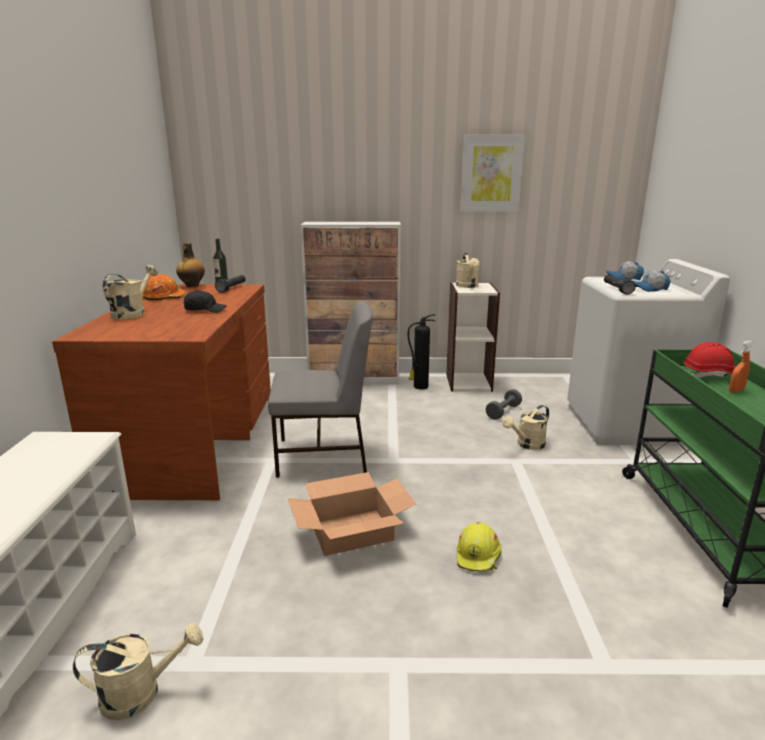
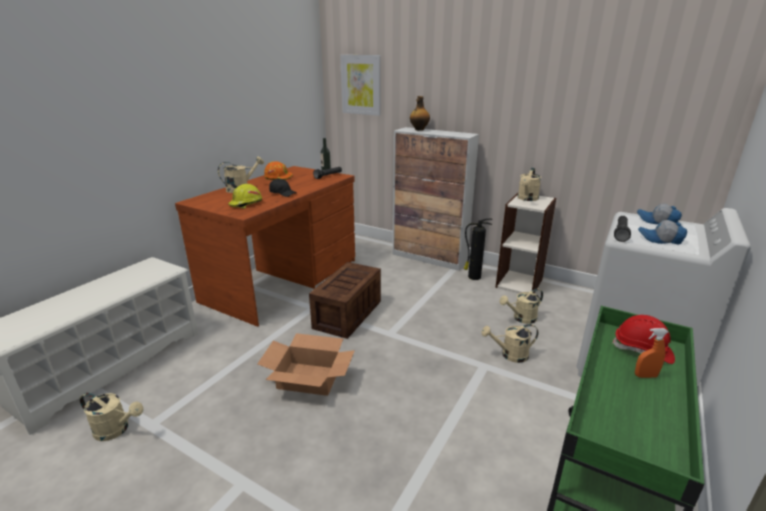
camera: 30 degrees right, 5 degrees up
bottle [176,242,205,287] -> bottle moved to [410,96,430,130]
grey chair [268,301,373,478] -> crate [309,262,381,339]
yellow hard hat [457,522,501,572] -> yellow hard hat moved to [228,184,262,209]
picture [460,135,525,212] -> picture moved to [340,55,381,116]
grey dumbbell [486,389,522,420] -> beige watering can [499,289,543,324]

